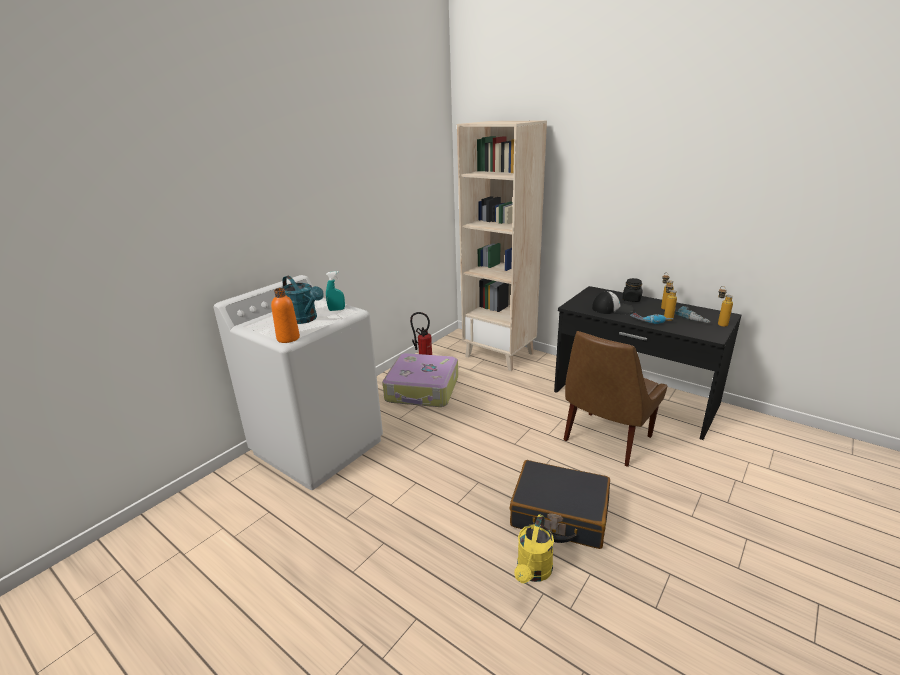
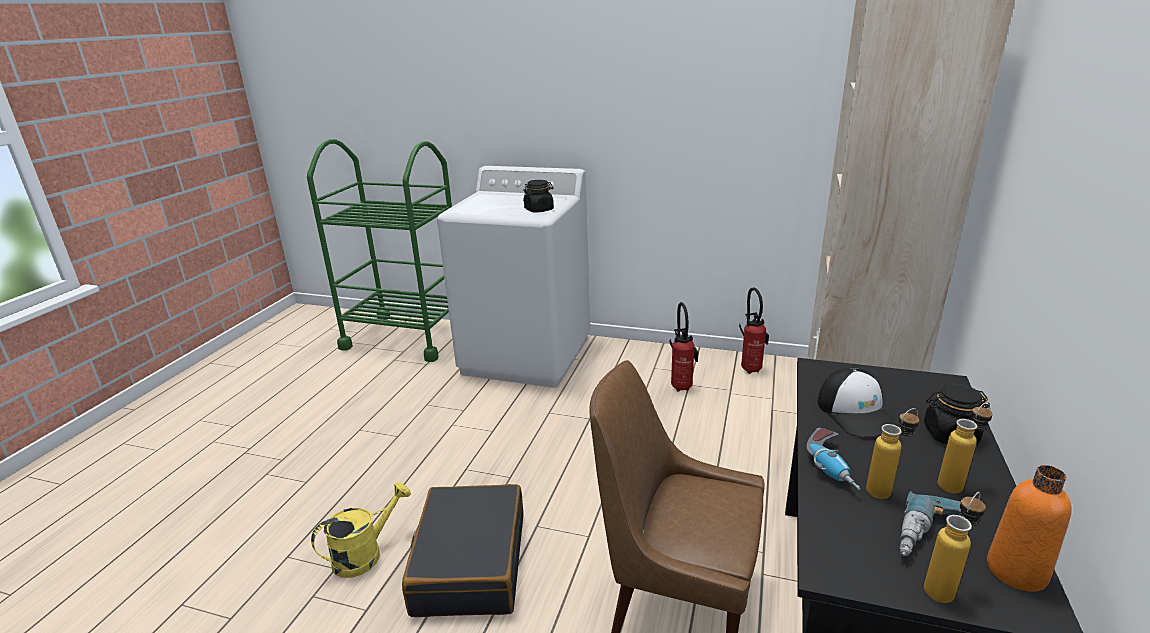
camera: 70 degrees right, 0 degrees up
orange bottle [271,288,300,343] -> orange bottle moved to [987,465,1072,592]
turquoise watering can [282,276,324,324] -> none
turquoise spray bottle [326,271,345,311] -> black jar [523,180,554,213]
suitcase [383,353,458,407] -> fire extinguisher [669,302,699,392]
yellow watering can [514,514,554,583] -> yellow watering can turned 135 degrees clockwise [311,482,411,578]
none -> green cart [307,139,452,362]

